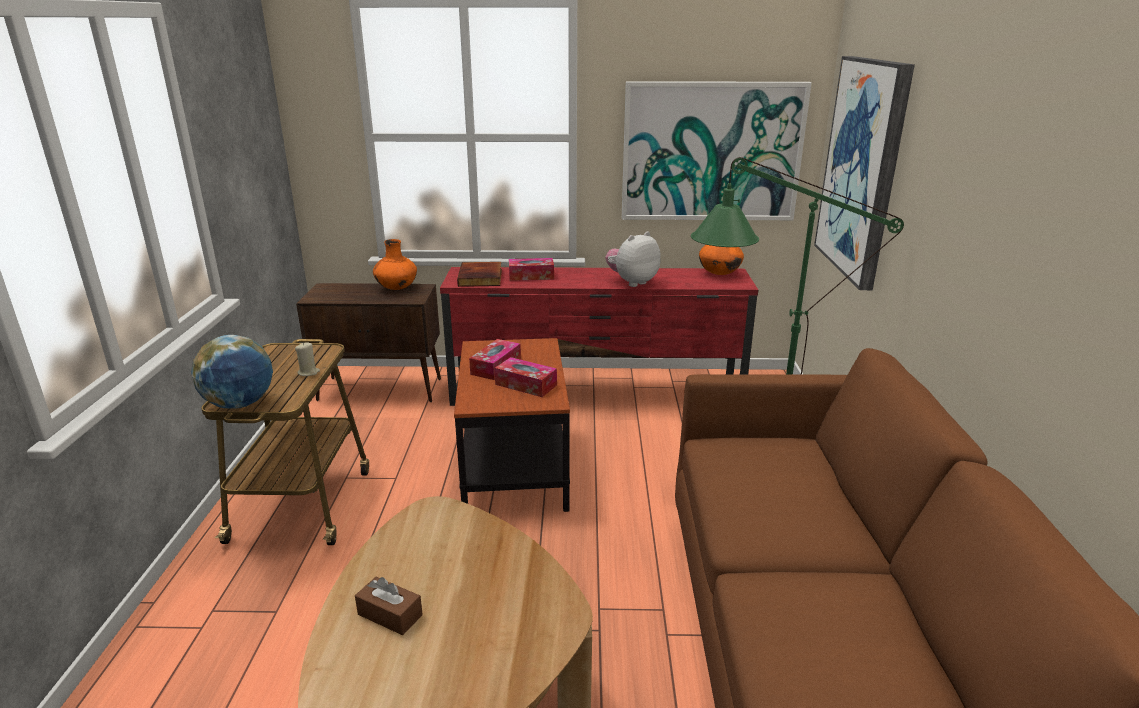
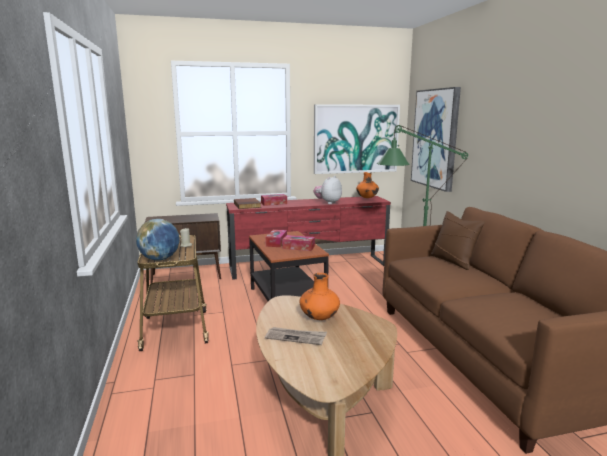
camera: 15 degrees left, 10 degrees down
brown tissue box [355,577,423,635] -> newspaper [265,327,327,345]
orange vase [373,239,417,290] -> orange vase moved to [299,273,340,320]
none -> brown pillow [431,211,485,270]

